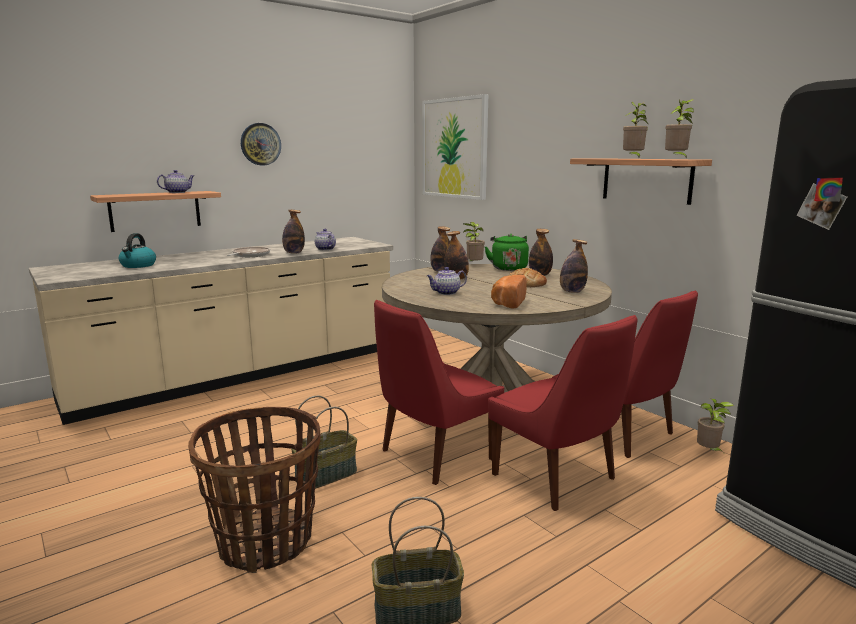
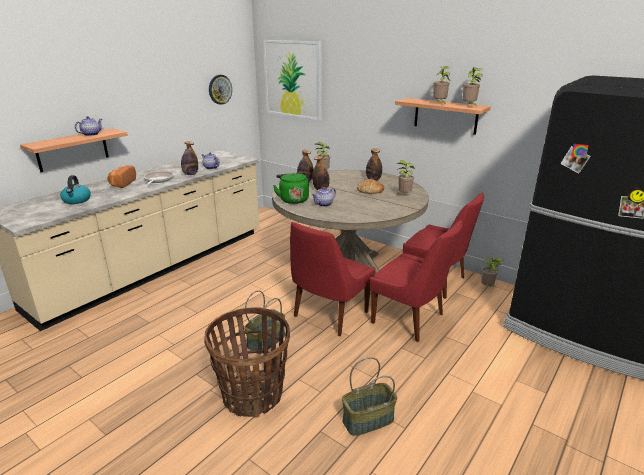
camera: 15 degrees left, 10 degrees up
wall clock [241,123,281,165] -> wall clock moved to [209,75,232,105]
green kettle [485,234,529,271] -> green kettle moved to [273,172,309,204]
bread [491,275,527,309] -> bread moved to [107,165,136,188]
bottle [560,239,588,293] -> potted plant [397,160,415,195]

